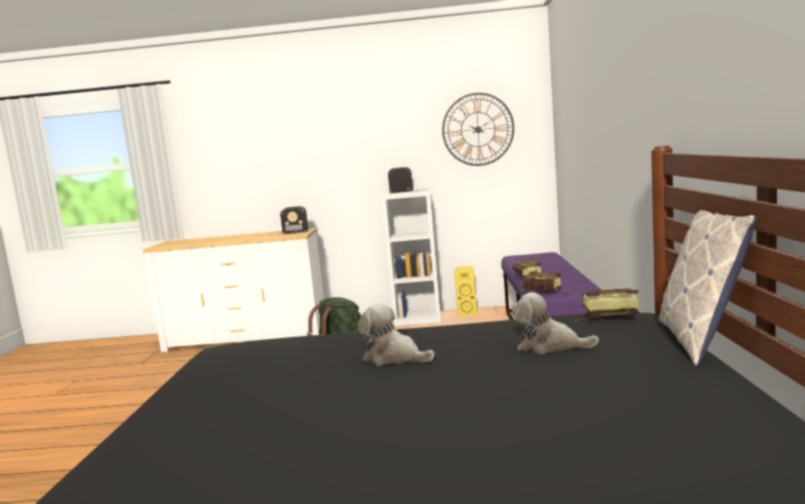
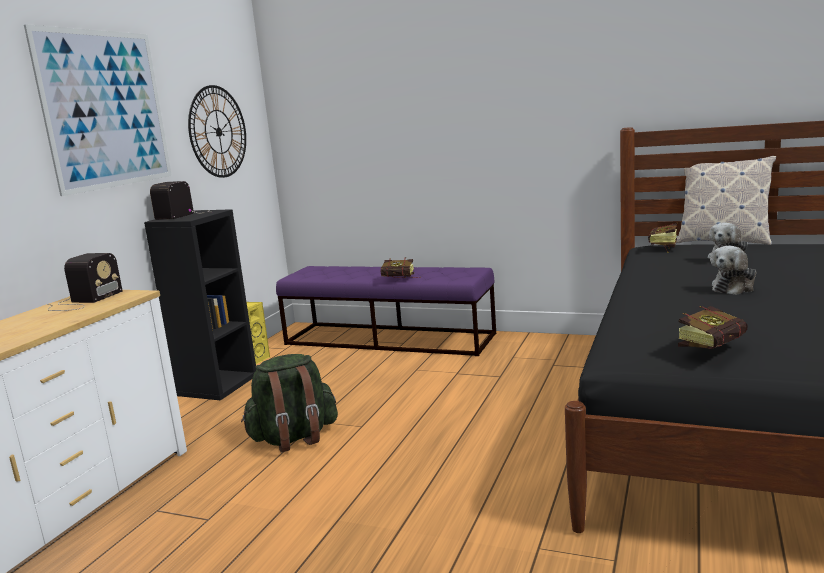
camera: 70 degrees left, 5 degrees up
white bookcase [381,189,441,326] -> black bookcase [144,209,256,400]
book [522,270,562,293] -> book moved to [678,306,748,349]
none -> picture [24,24,172,196]

